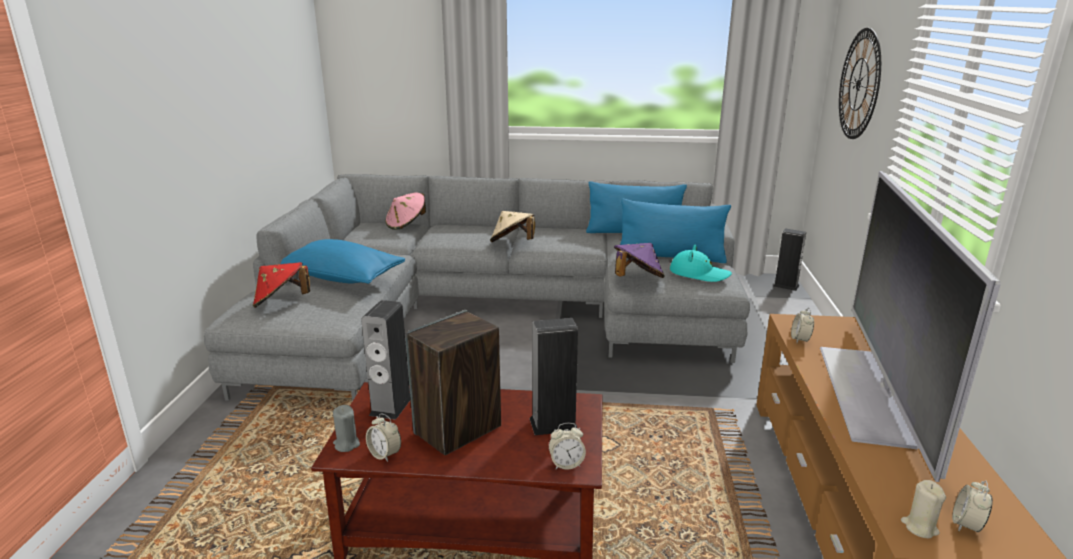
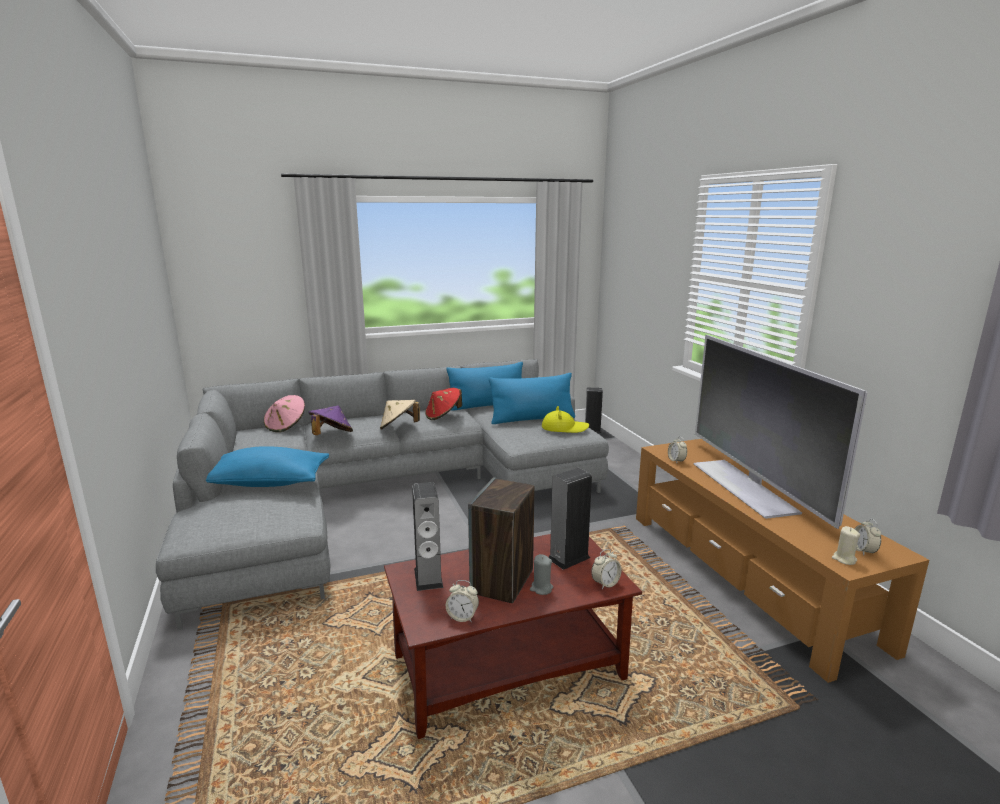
camera: 25 degrees left, 5 degrees down
red hat [253,262,310,308] -> red hat moved to [425,388,462,420]
grey candle [333,405,360,452] -> grey candle moved to [530,554,553,595]
purple hat [614,243,665,278] -> purple hat moved to [308,406,353,435]
turquoise hat [670,244,732,282] -> yellow hat [542,406,589,433]
wall clock [839,28,881,139] -> none

